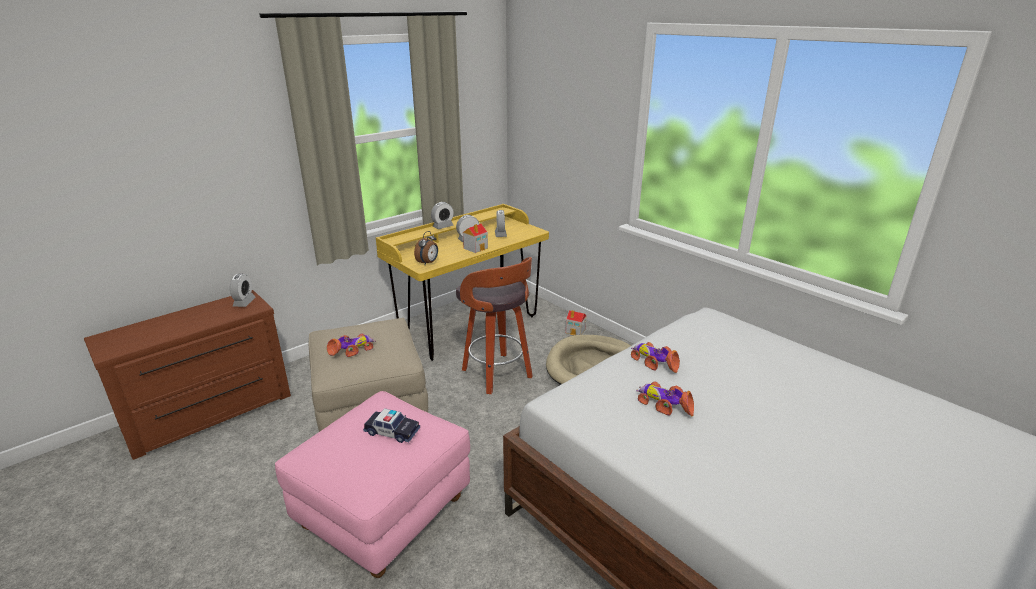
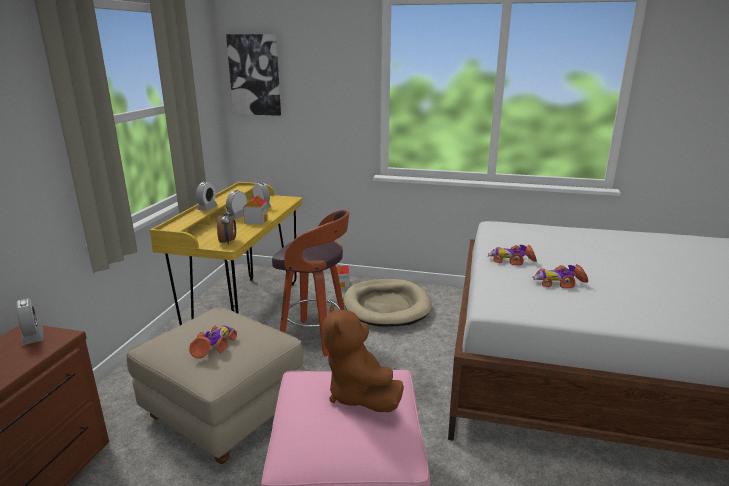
camera: 35 degrees left, 5 degrees down
toy car [363,408,420,443] -> brown plush toy [323,304,404,412]
none -> picture [226,34,281,116]

